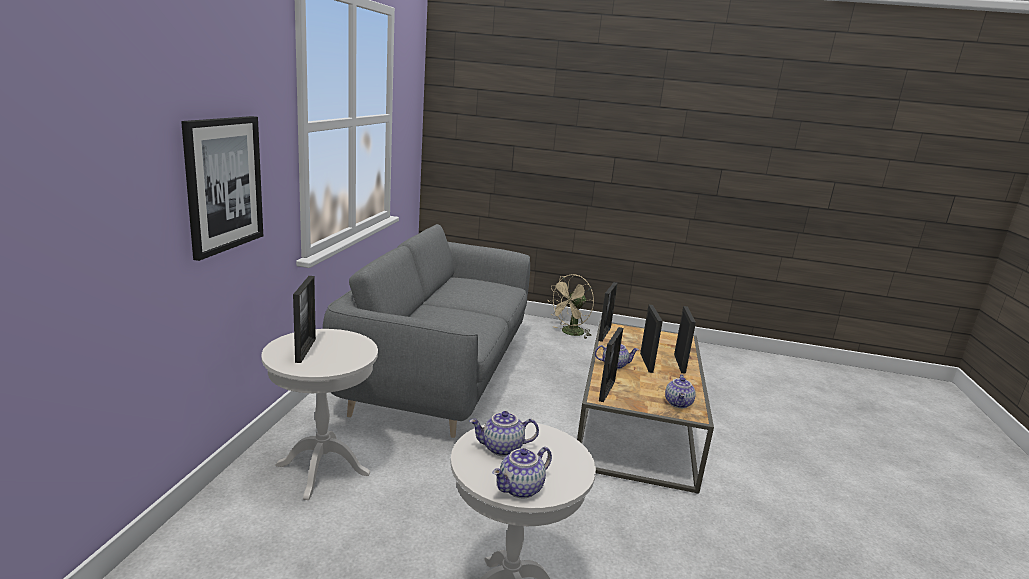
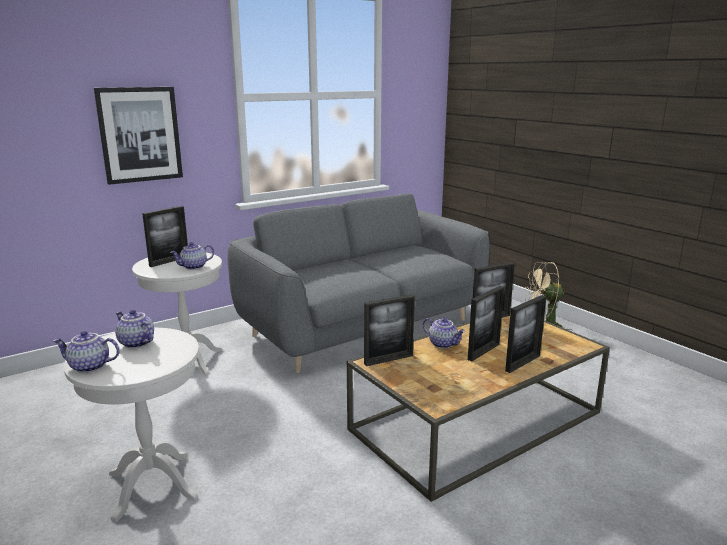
camera: 45 degrees right, 0 degrees up
teapot [665,374,696,408] -> teapot moved to [170,242,214,270]

